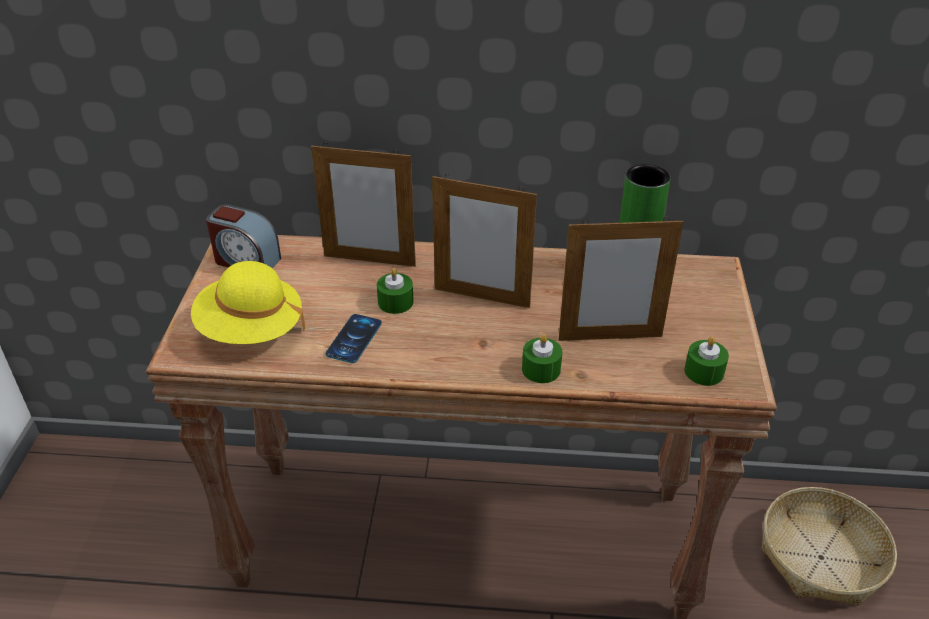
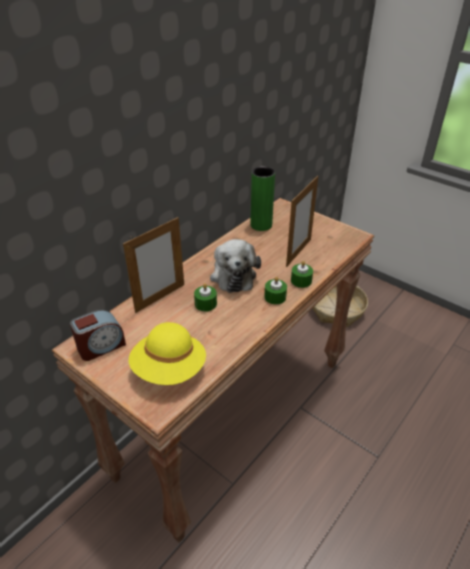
camera: 55 degrees left, 0 degrees up
phone [325,314,382,363] -> none
picture frame [432,174,537,308] -> plush toy [210,239,261,293]
green candle [685,336,729,386] -> green candle moved to [264,277,287,304]

